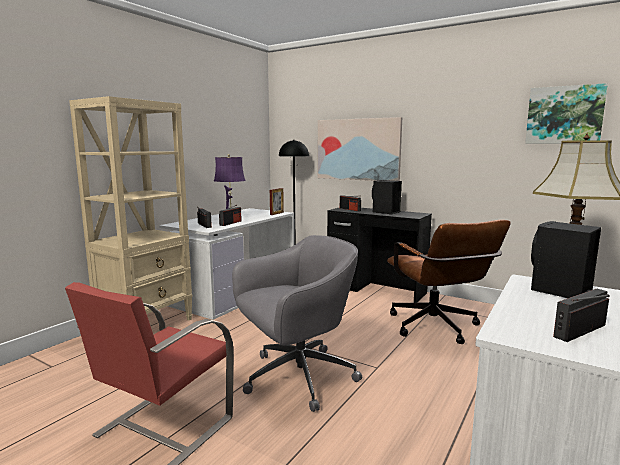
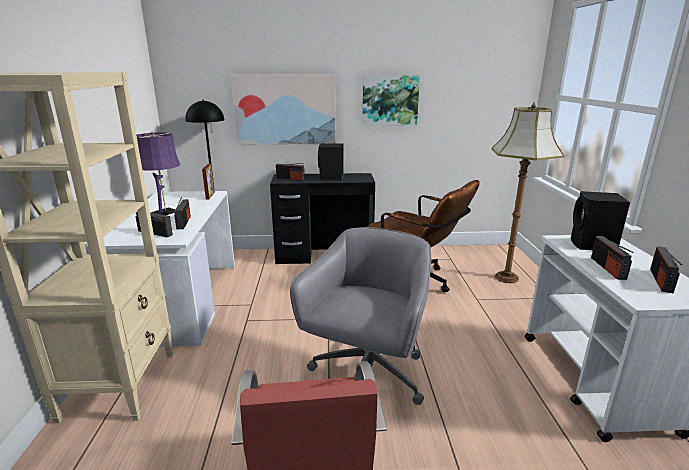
camera: 35 degrees left, 10 degrees up
picture [525,83,608,144] -> picture moved to [362,75,420,126]
none -> radio [591,236,634,280]

